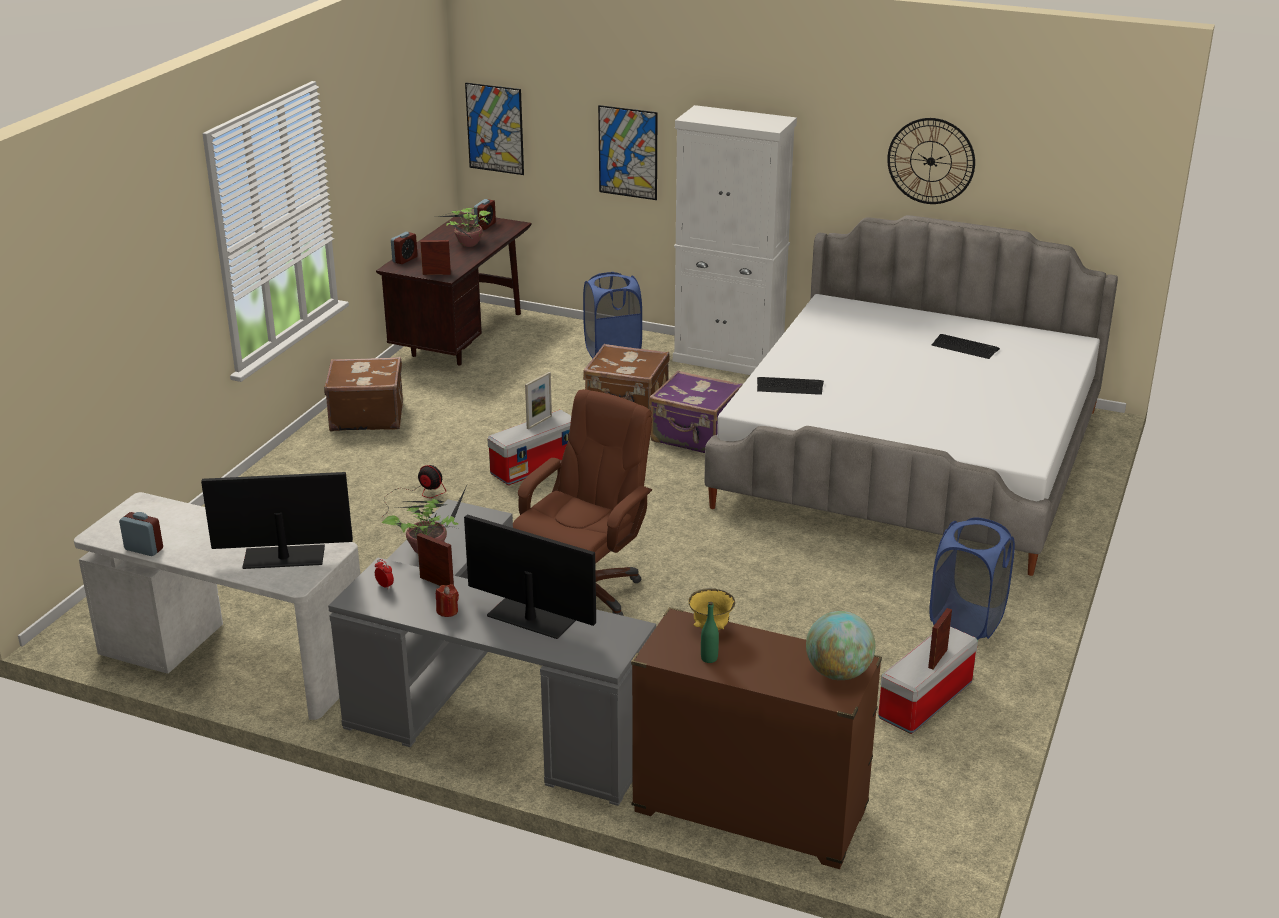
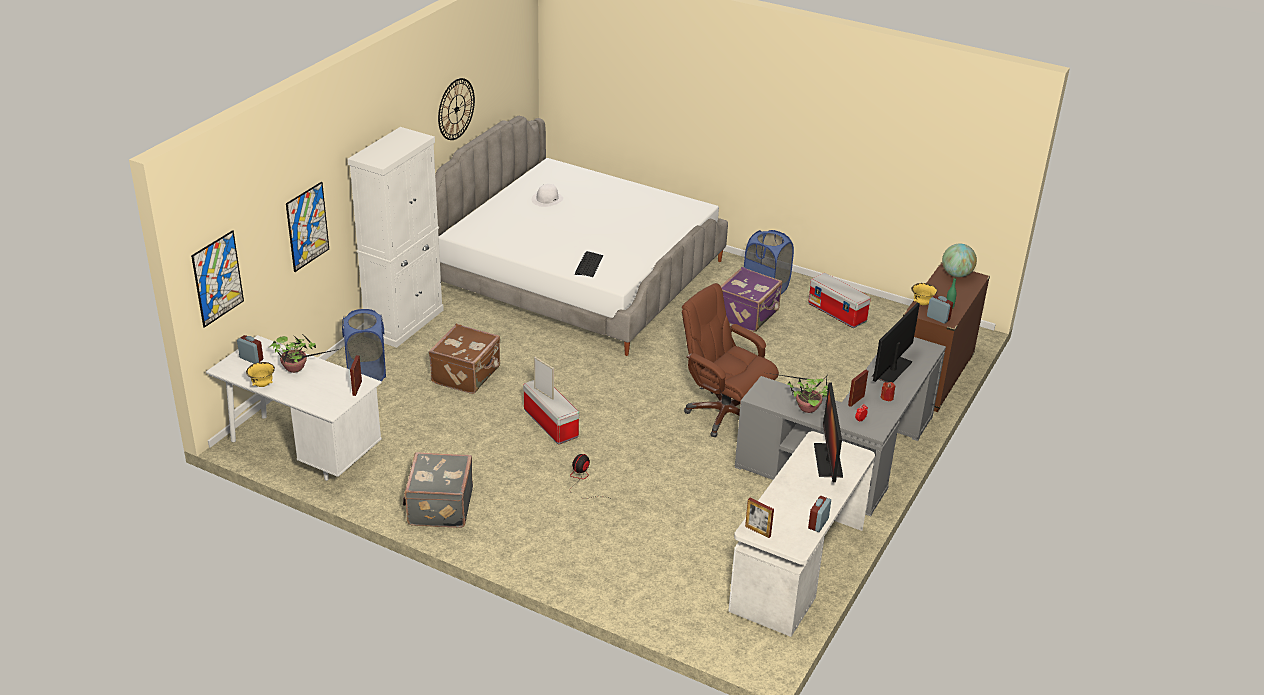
camera: 85 degrees left, 5 degrees up
brown suitcase [324,357,403,432] -> grey suitcase [403,452,473,528]
brown desk [376,212,532,365] -> white desk [206,335,382,481]
alarm clock [391,232,417,264] -> alarm clock moved to [927,295,953,323]
purple suitcase [649,370,743,453] -> purple suitcase moved to [721,267,782,332]
picture frame [928,608,952,669] -> picture frame moved to [745,498,774,538]
keyboard [932,334,1000,359] -> white hat [532,184,563,207]
none -> yellow bowl [246,362,275,387]

